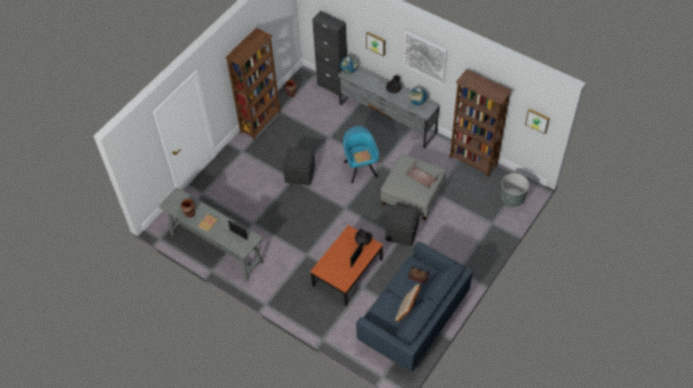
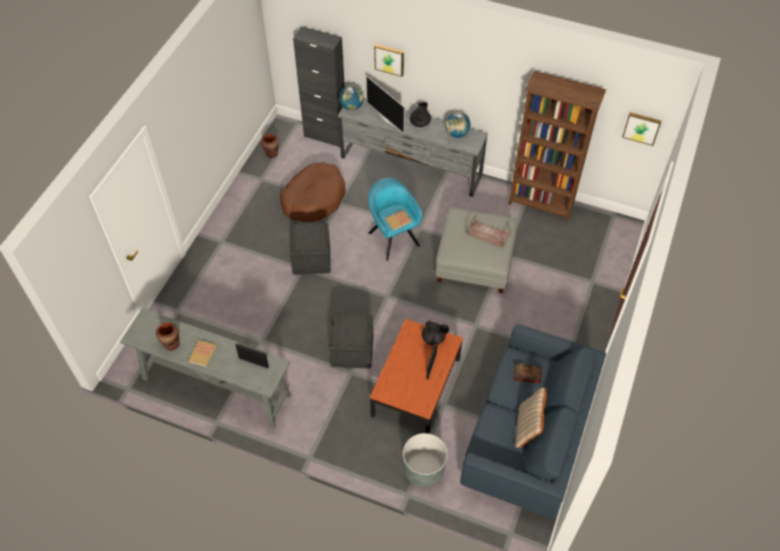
camera: 15 degrees left, 0 degrees up
brown bookcase [225,28,280,141] -> none
grey ottoman [386,205,419,246] -> grey ottoman moved to [329,314,373,368]
picture [403,31,447,84] -> none
grey planter [500,173,529,207] -> grey planter moved to [403,433,448,487]
none -> brown dog bed [280,162,346,222]
none -> television [366,75,405,133]

